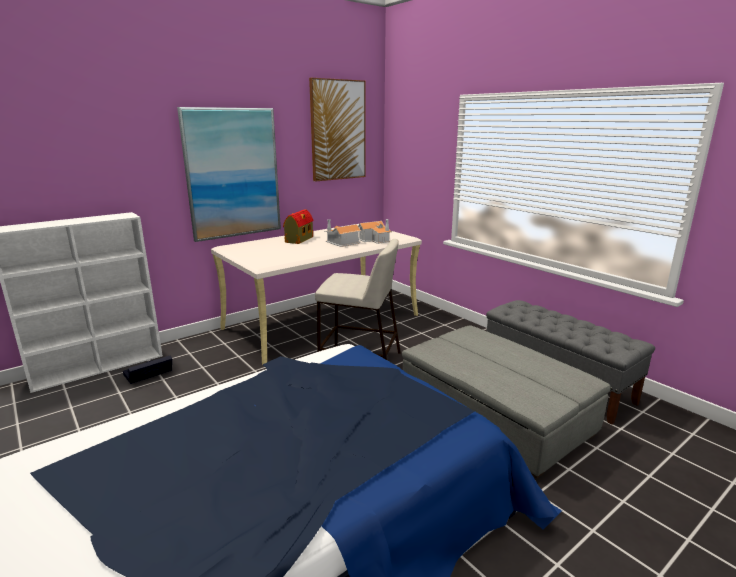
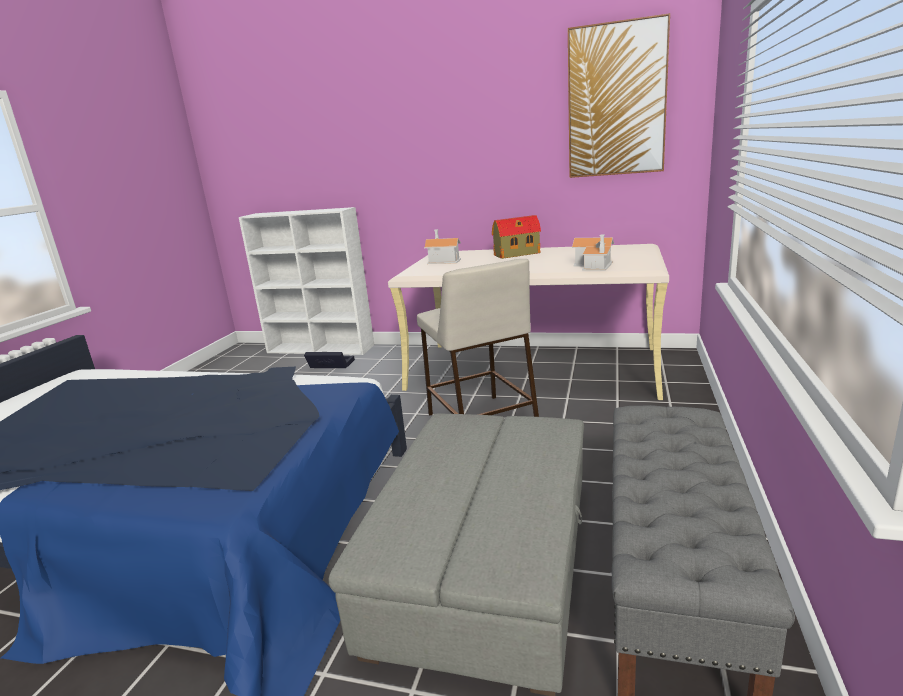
camera: 55 degrees right, 0 degrees up
picture [177,107,281,242] -> none
toy house [324,219,362,247] -> toy house moved to [424,229,461,264]

